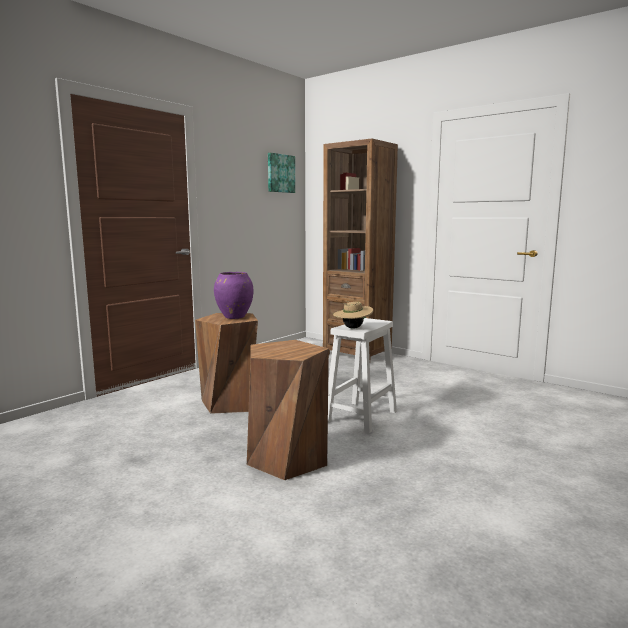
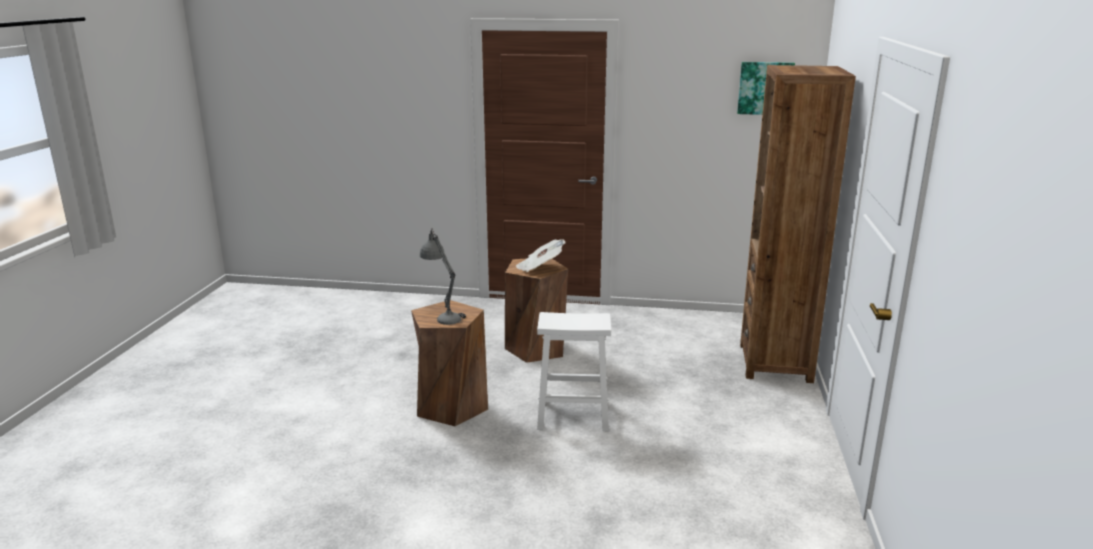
camera: 60 degrees right, 10 degrees up
purple vase [214,272,253,319] -> newspaper [516,239,566,272]
beige hat [333,301,373,329] -> none
none -> grey table lamp [420,228,466,325]

